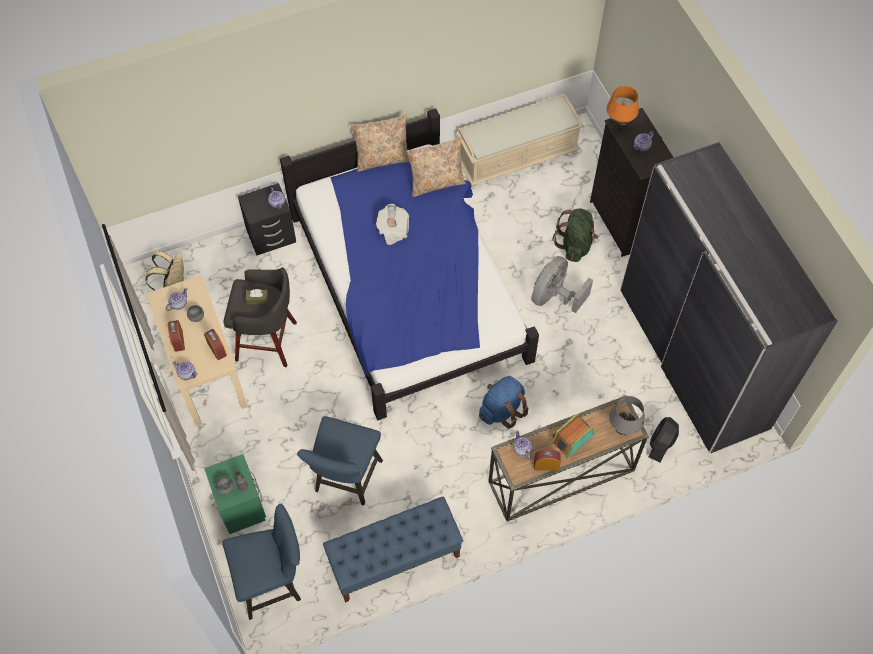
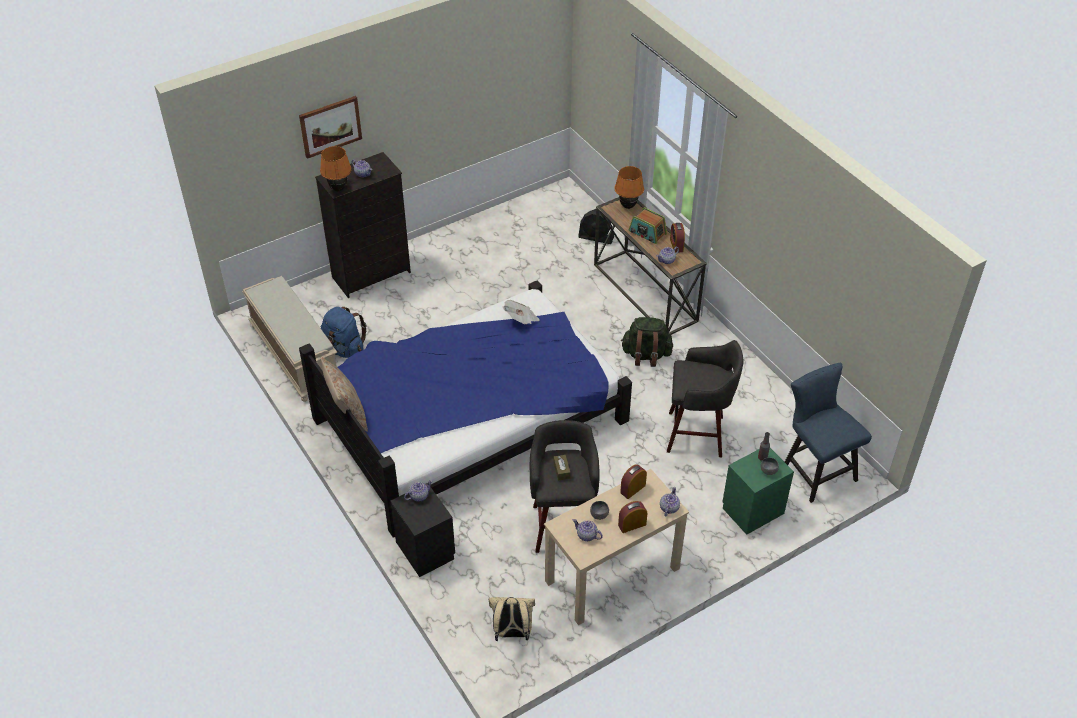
camera: 100 degrees left, 15 degrees down
blue chair [297,416,383,505] -> grey stool [667,340,744,457]
blue bench [323,496,463,603] -> none
newspaper [376,204,409,245] -> newspaper moved to [503,300,540,325]
beige pillow [407,137,466,197] -> none
blue backpack [479,376,529,429] -> blue backpack moved to [320,307,366,358]
grey fan [531,256,593,313] -> none
green backpack [552,208,598,262] -> green backpack moved to [621,317,673,367]
grey table lamp [609,396,645,435] -> orange table lamp [615,166,644,209]
grey wardrobe [620,142,838,453] -> none
none -> picture [299,96,362,159]

